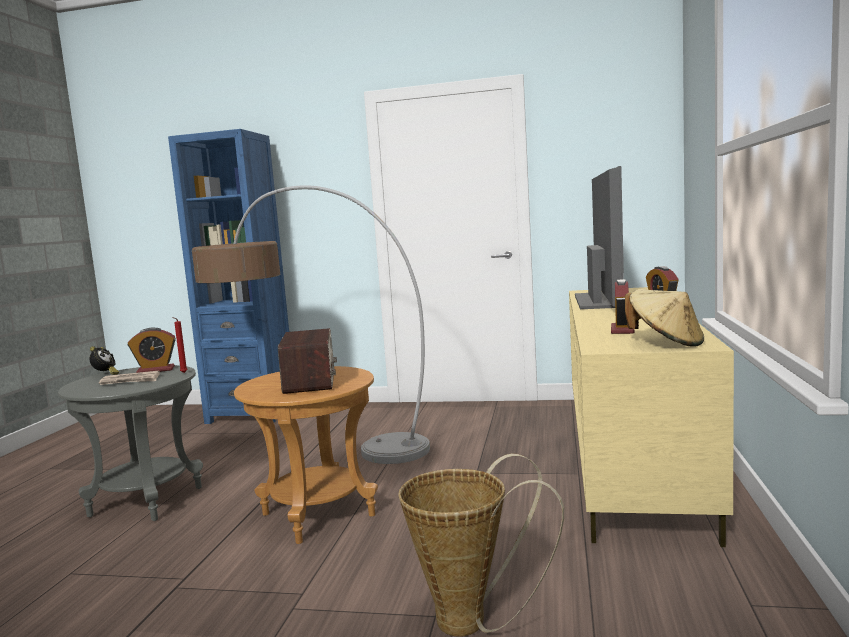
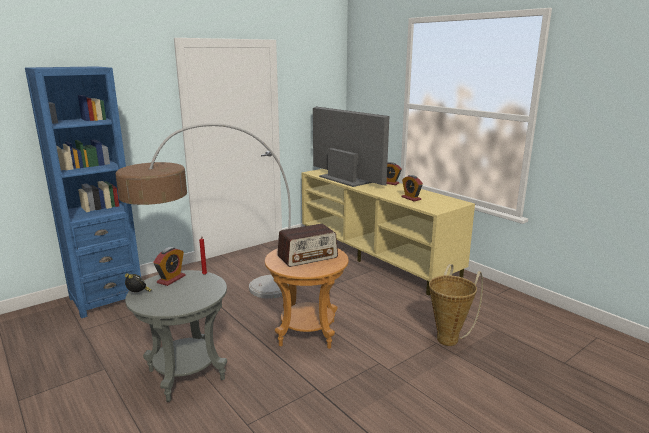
camera: 50 degrees left, 10 degrees up
newspaper [99,371,160,385] -> none
radio [278,328,337,394] -> radio turned 120 degrees clockwise [277,224,338,267]
beige hat [625,289,704,346] -> none

